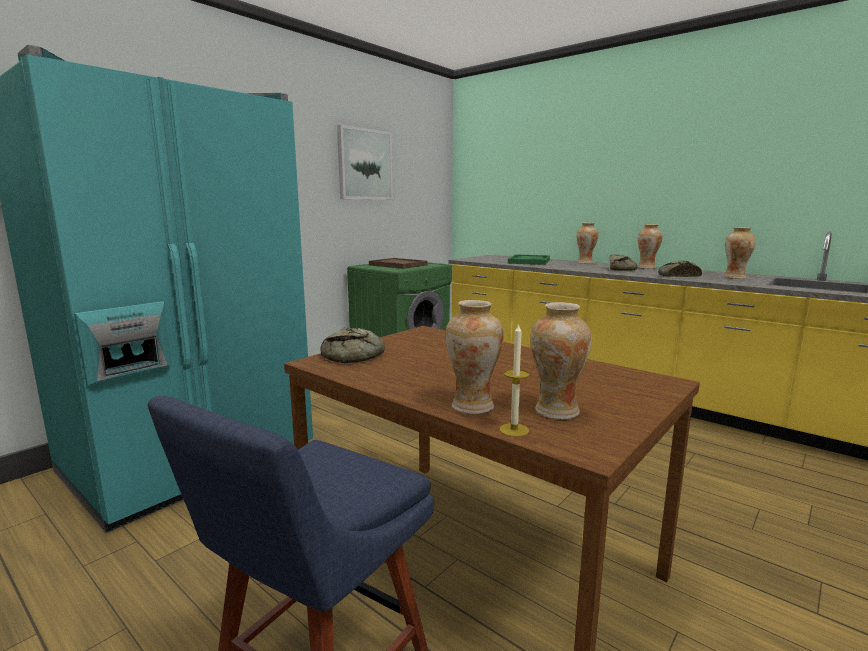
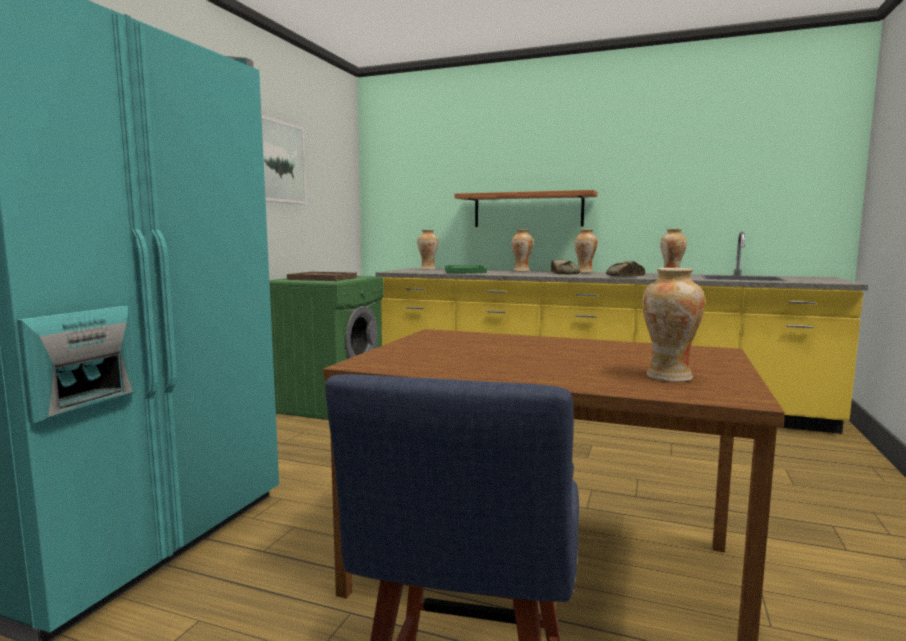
camera: 20 degrees left, 5 degrees down
bread [320,328,385,363] -> none
vase [445,300,504,414] -> vase moved to [417,230,438,270]
candle [500,323,530,437] -> none
none -> shelf [455,190,598,227]

